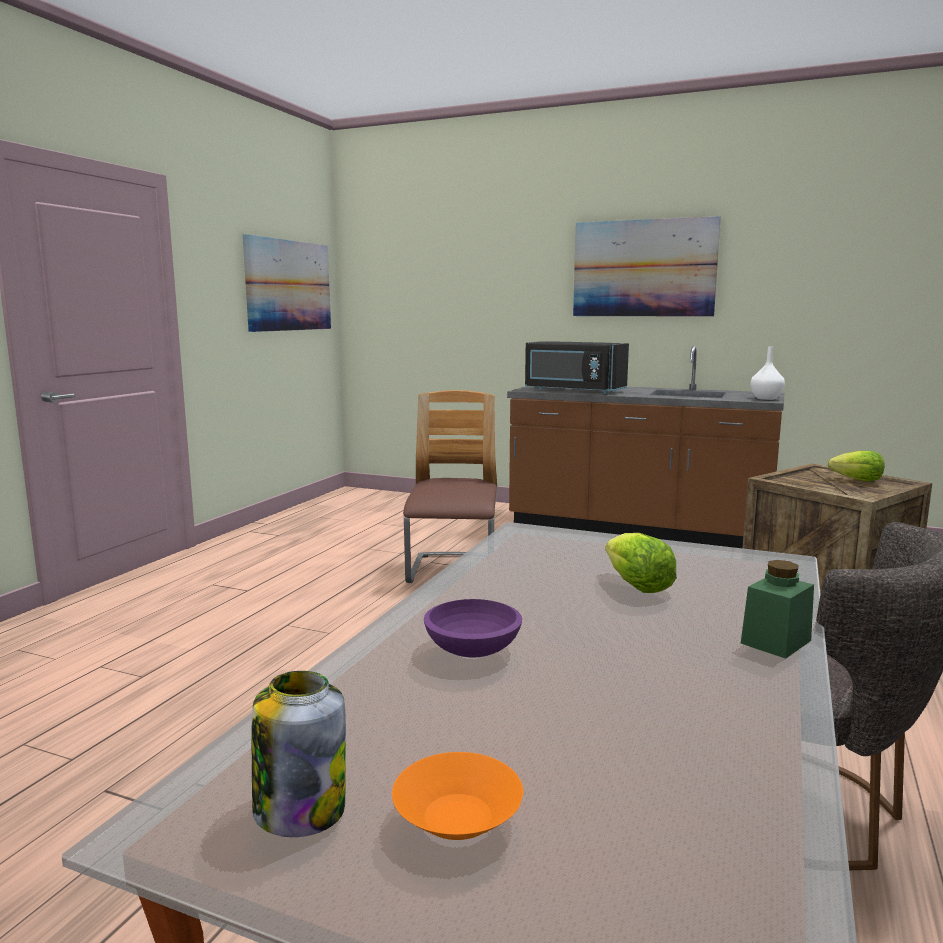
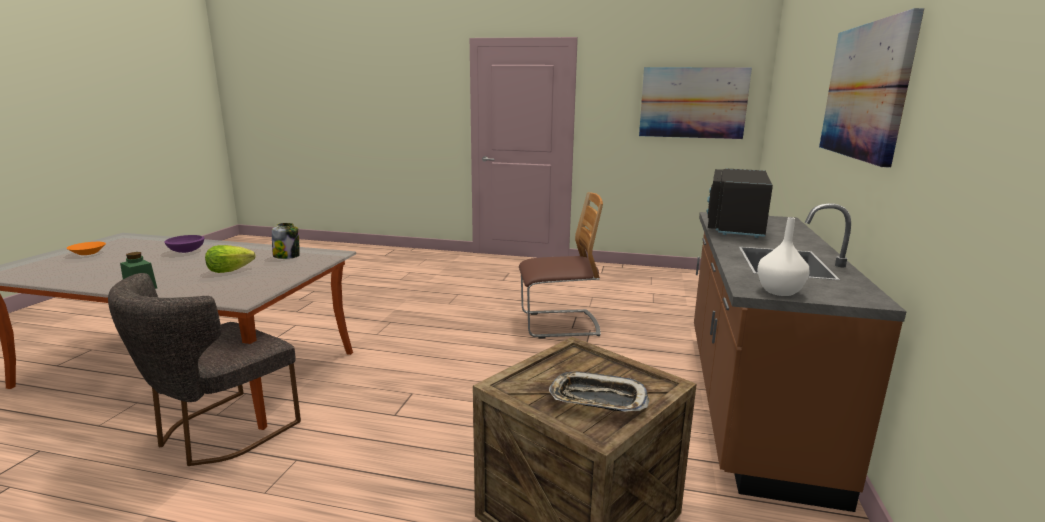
camera: 80 degrees right, 5 degrees up
jar [252,671,346,837] -> jar moved to [272,223,300,259]
lettuce [828,451,885,481] -> tray [549,371,649,412]

